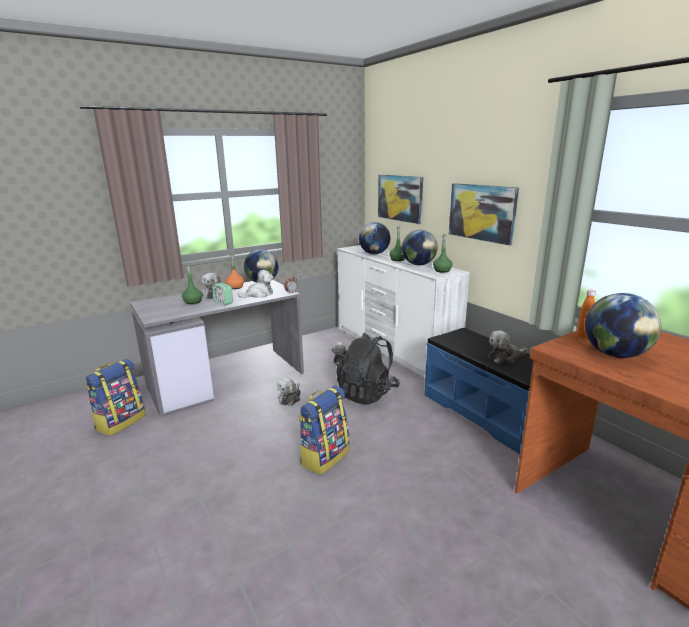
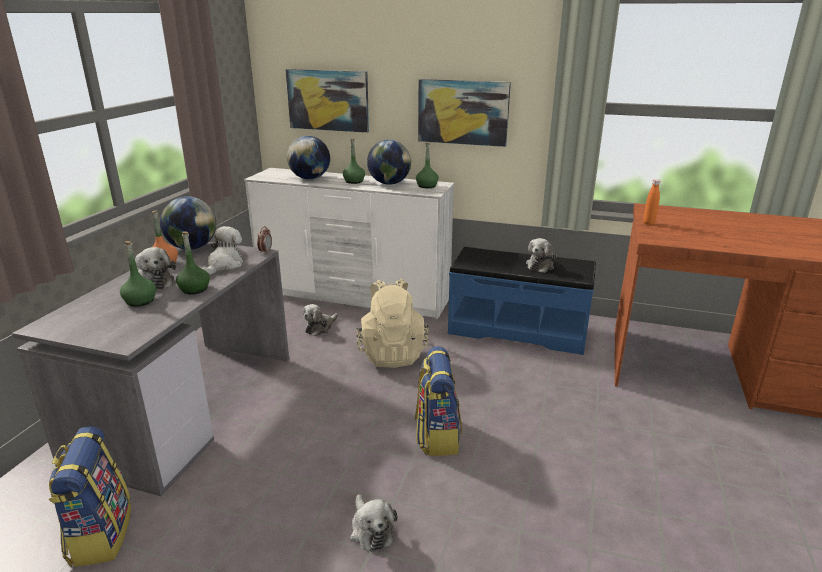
camera: 40 degrees left, 5 degrees up
alarm clock [212,283,233,306] -> green bottle [176,231,210,294]
plush toy [277,378,301,406] -> plush toy moved to [350,494,397,552]
black backpack [336,333,400,405] -> beige backpack [356,279,429,368]
globe [585,293,661,358] -> none

